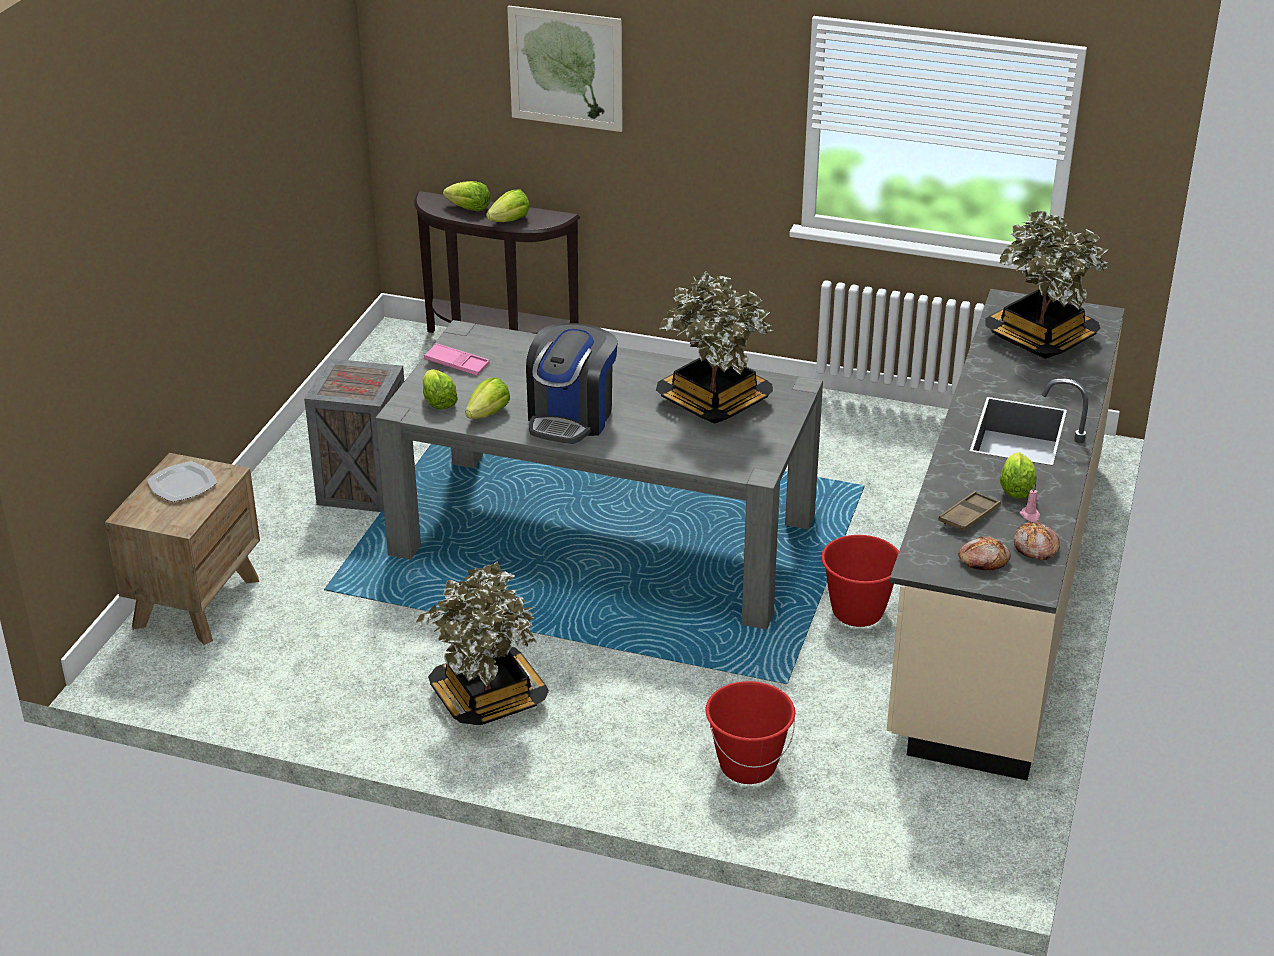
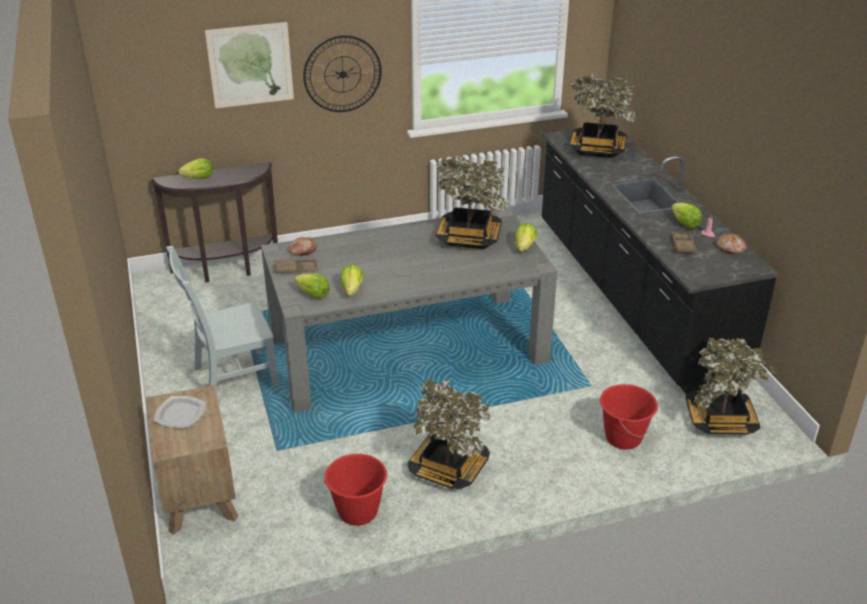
camera: 35 degrees left, 0 degrees up
crate [304,358,404,512] -> grey chair [166,246,278,392]
pink tray [424,343,490,376] -> brown tray [274,259,318,273]
lettuce [486,190,530,222] -> lettuce moved to [515,223,537,252]
coffee machine [526,323,618,444] -> none
red bucket [821,535,899,627] -> red bucket moved to [324,454,388,526]
beige counter [887,289,1125,780] -> black counter [542,124,779,394]
bread [958,536,1011,570] -> bread moved to [288,237,317,256]
none -> wall clock [303,35,382,112]
none -> potted plant [686,337,779,434]

